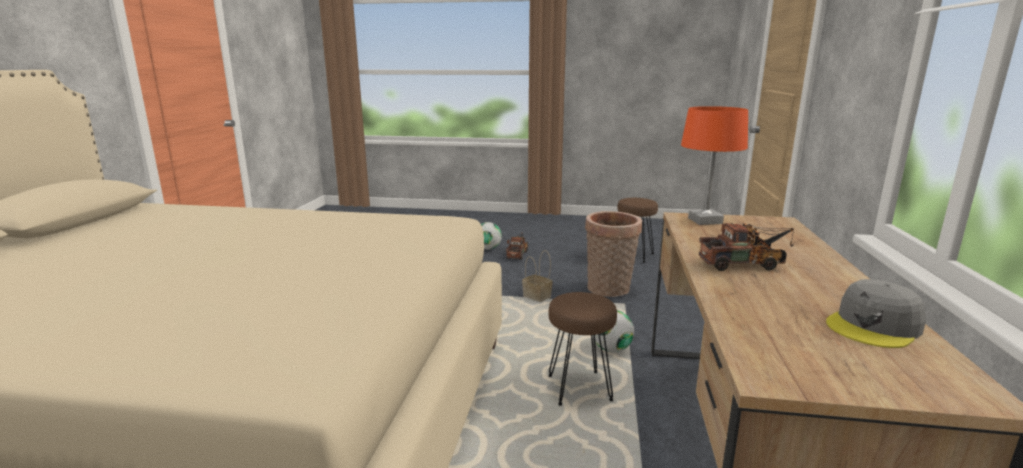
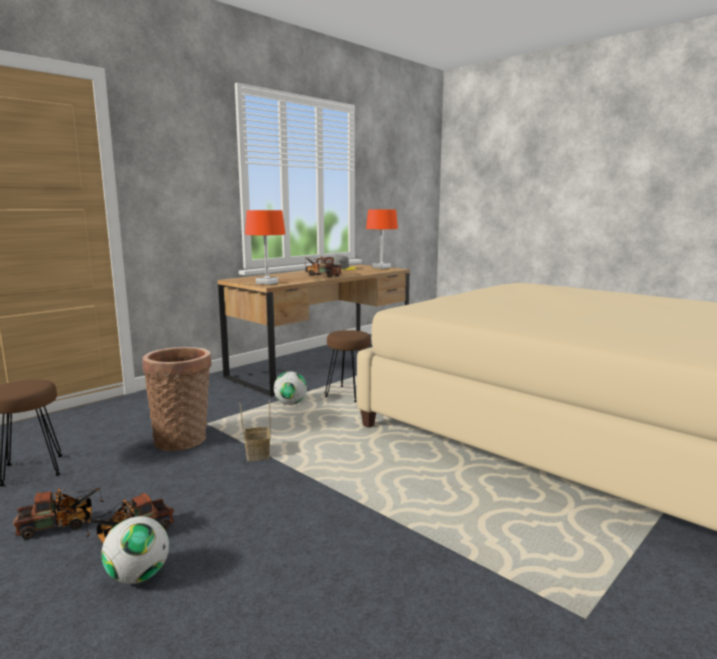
camera: 145 degrees left, 5 degrees down
none -> toy truck [13,488,104,539]
none -> orange table lamp [366,209,398,269]

